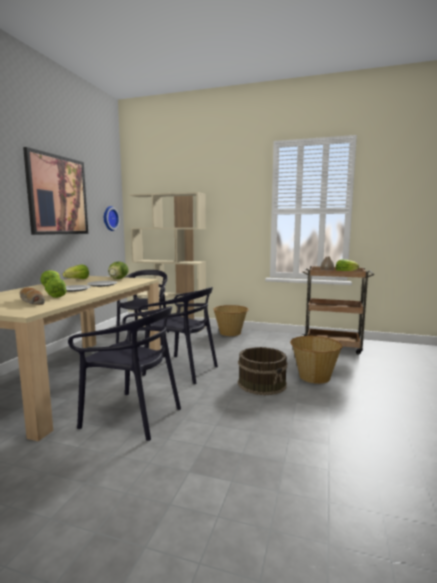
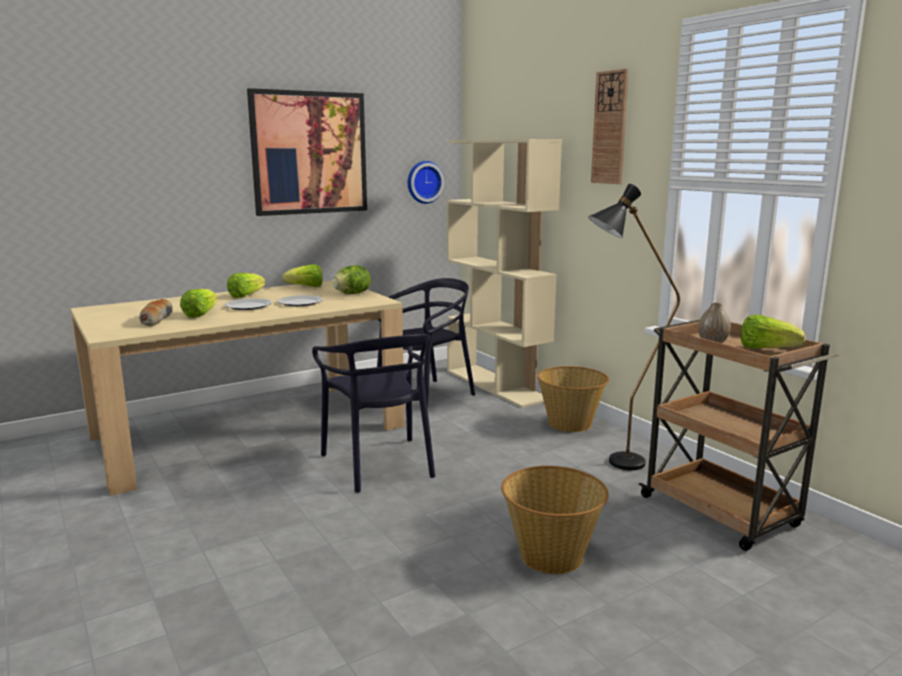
camera: 40 degrees right, 5 degrees up
black chair [68,306,181,441] -> none
brown bucket [238,347,287,395] -> none
none -> black floor lamp [588,184,680,470]
none -> wall clock [591,69,629,184]

